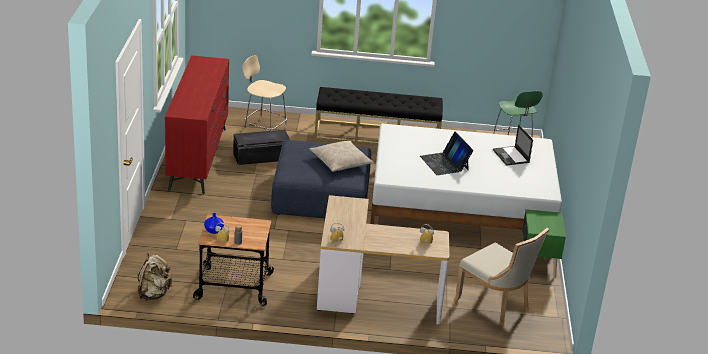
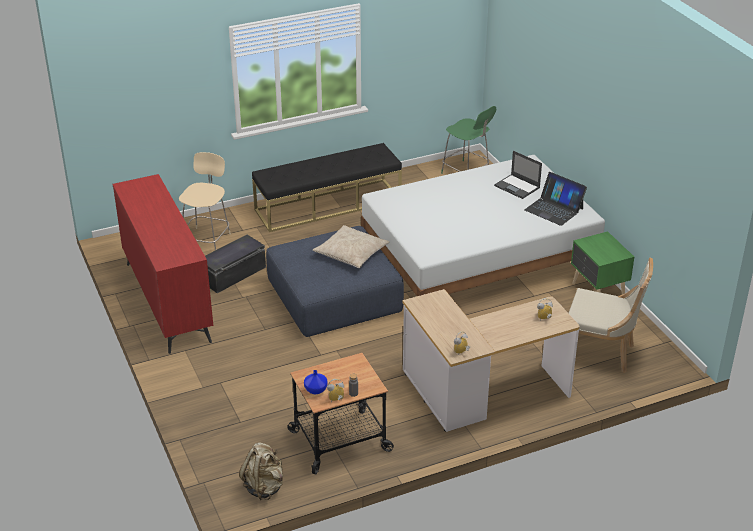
camera: 25 degrees left, 5 degrees up
beige chair [242,55,287,132] -> beige chair turned 105 degrees clockwise [179,152,231,250]
laptop [420,132,473,175] -> laptop moved to [524,172,587,226]

